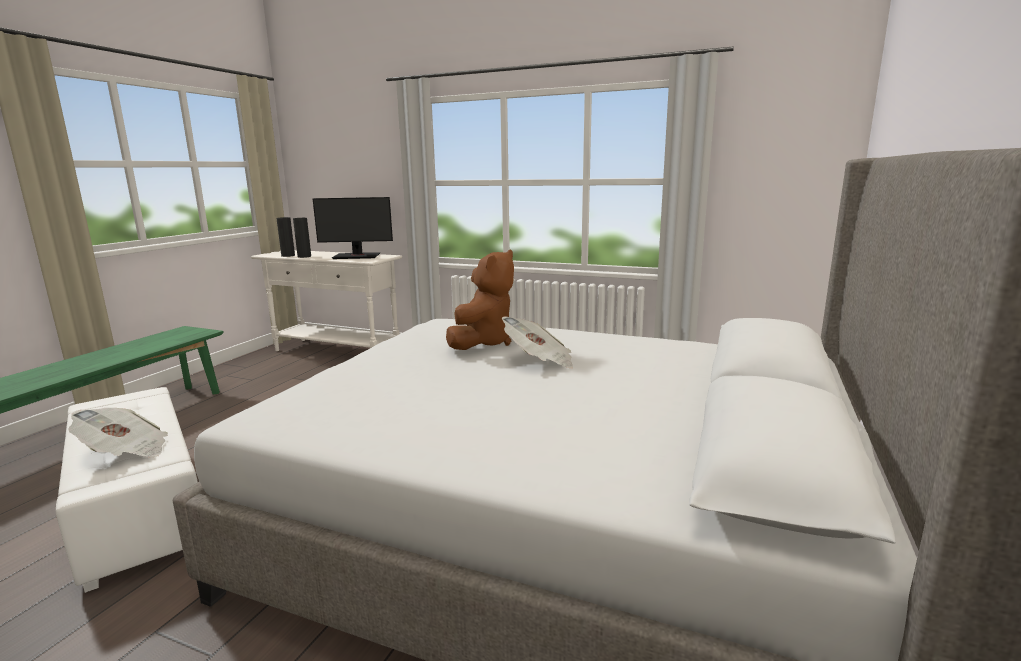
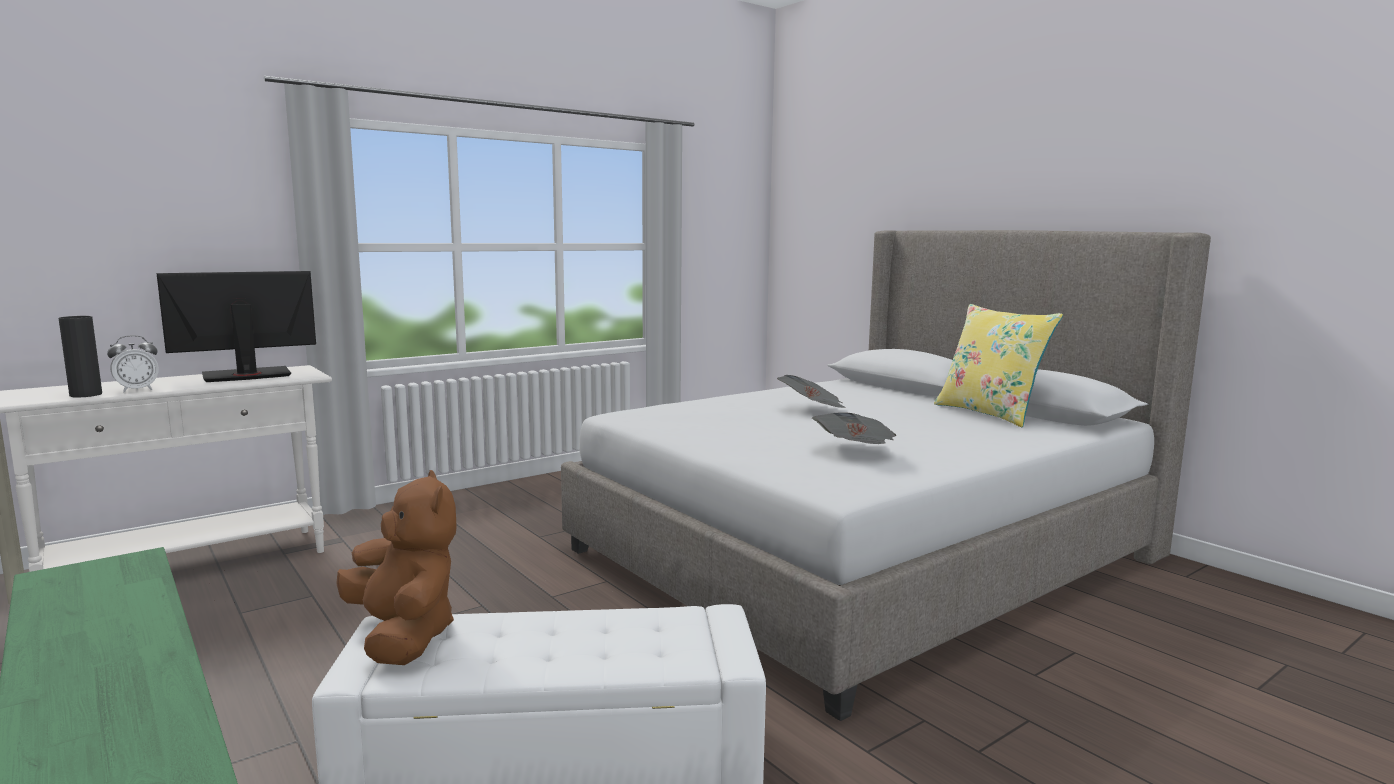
camera: 60 degrees left, 5 degrees down
newspaper [68,408,168,457] -> newspaper moved to [812,412,896,444]
black vase [293,218,311,258] -> alarm clock [107,335,159,392]
monitor [312,197,393,259] -> monitor turned 150 degrees counterclockwise [157,271,316,382]
brown plush toy [446,250,514,350] -> brown plush toy moved to [336,470,457,665]
none -> yellow pillow [934,304,1063,427]

